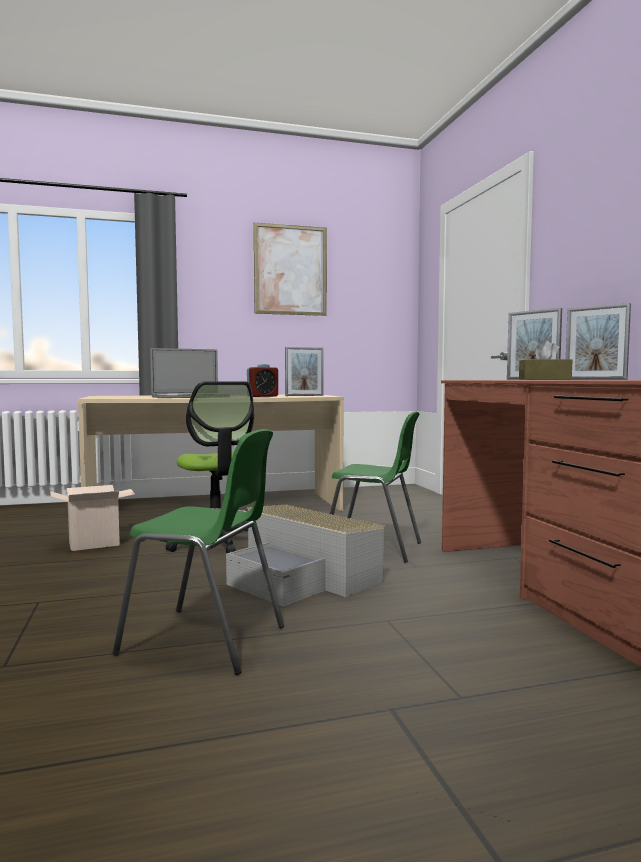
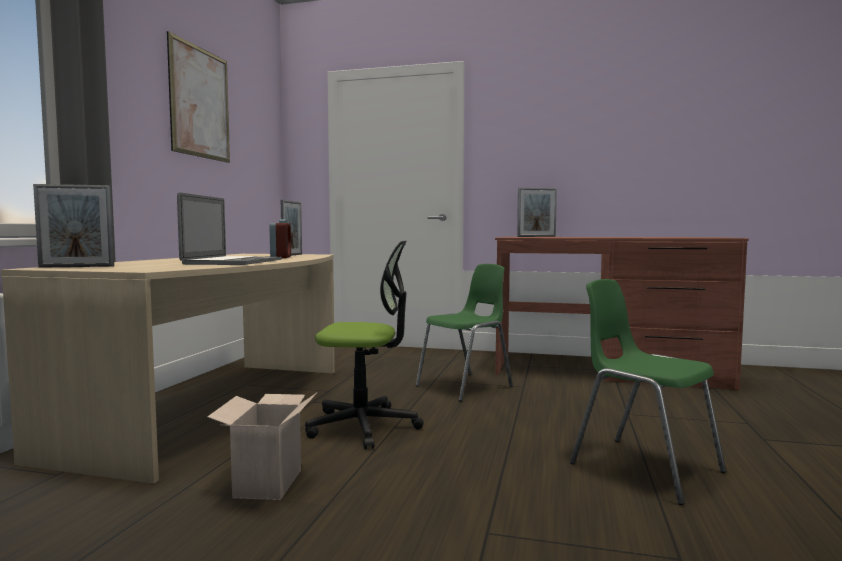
camera: 60 degrees left, 0 degrees up
green chair [113,429,284,675] -> green chair turned 90 degrees counterclockwise [570,279,726,505]
grey storage box [226,505,384,607] -> none
brown tissue box [519,340,572,380] -> none
picture frame [566,303,631,380] -> picture frame moved to [33,184,114,268]

